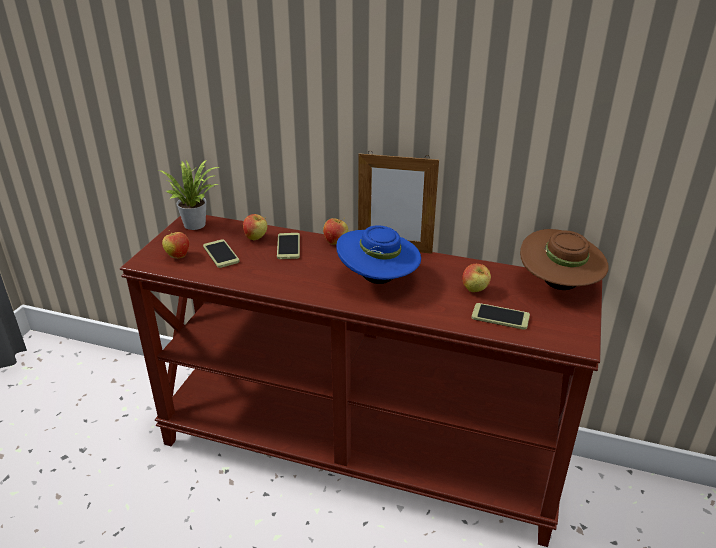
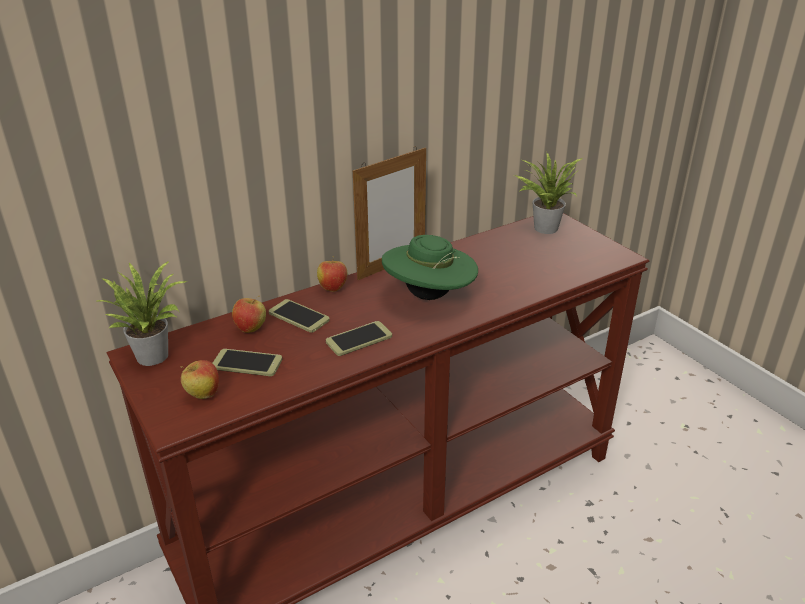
camera: 50 degrees left, 0 degrees up
blue hat [336,225,421,284] -> green hat [382,235,478,300]
apple [462,264,491,292] -> none
phone [472,303,530,330] -> phone moved to [326,321,392,356]
brown hat [520,229,609,290] -> potted plant [514,152,583,234]

